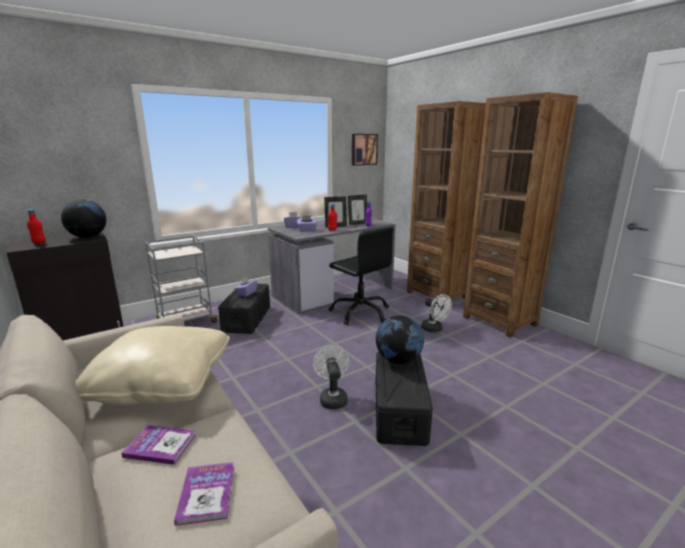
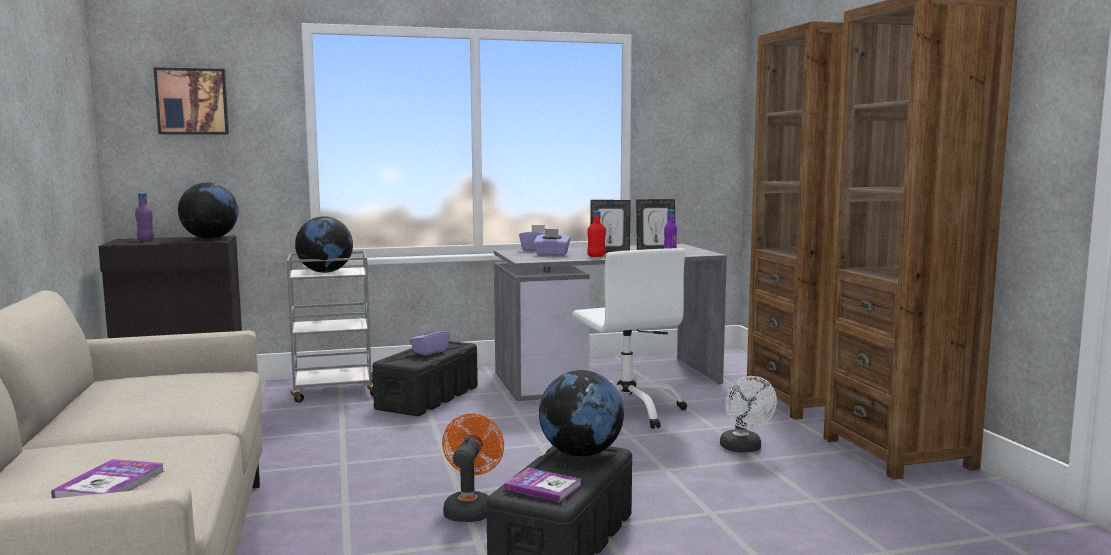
camera: 20 degrees right, 10 degrees down
red bottle [27,209,46,244] -> purple bottle [135,193,154,241]
beige pillow [76,326,230,406] -> none
book [121,425,196,465] -> book moved to [504,468,581,502]
white fan [313,345,349,409] -> orange fan [442,414,504,522]
black office chair [329,227,394,325] -> white office chair [572,248,687,429]
picture [352,134,378,166] -> picture moved to [154,67,229,135]
none -> globe [295,216,353,273]

